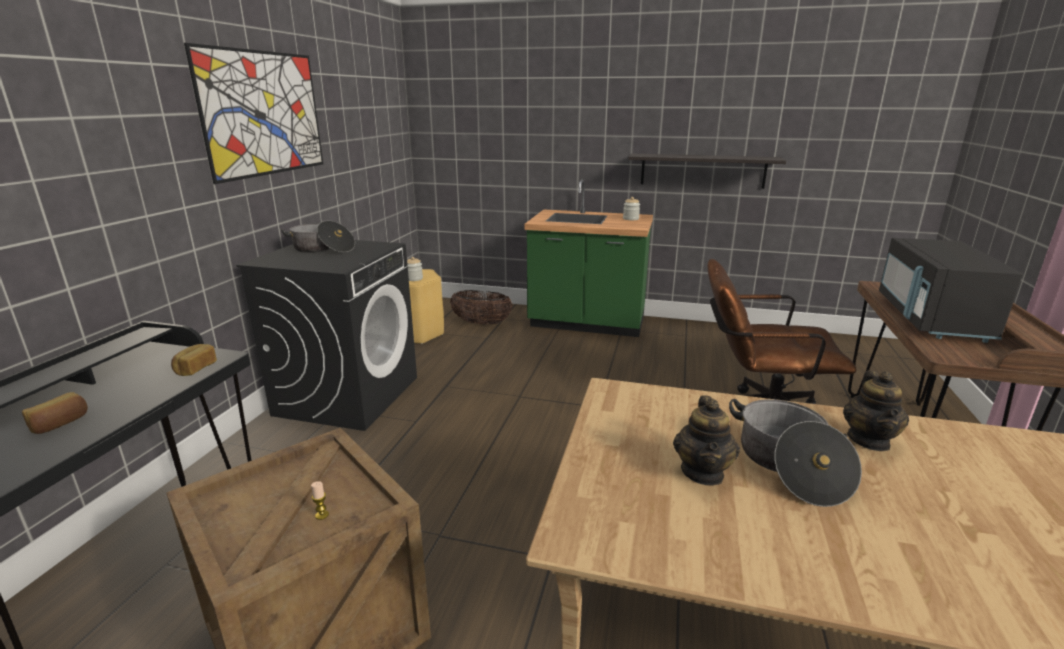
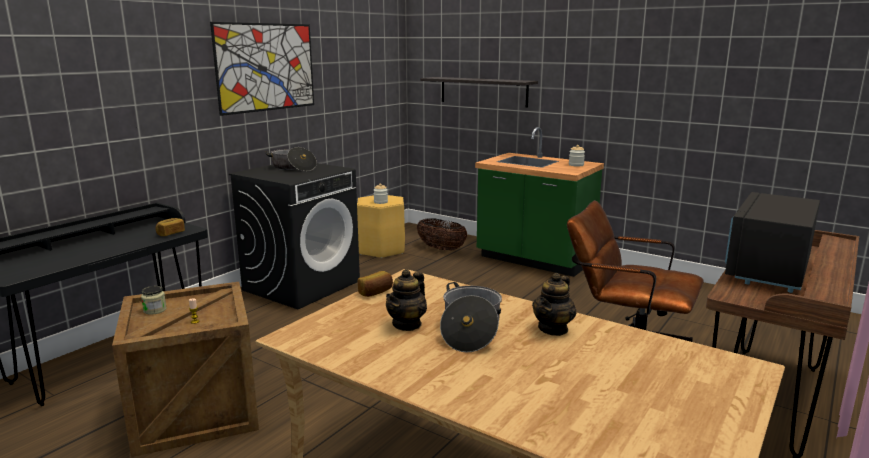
camera: 20 degrees right, 5 degrees down
bread [22,392,88,434] -> bread moved to [358,271,393,297]
shelf [628,154,786,189] -> shelf moved to [420,77,538,107]
none -> jar [141,286,167,315]

